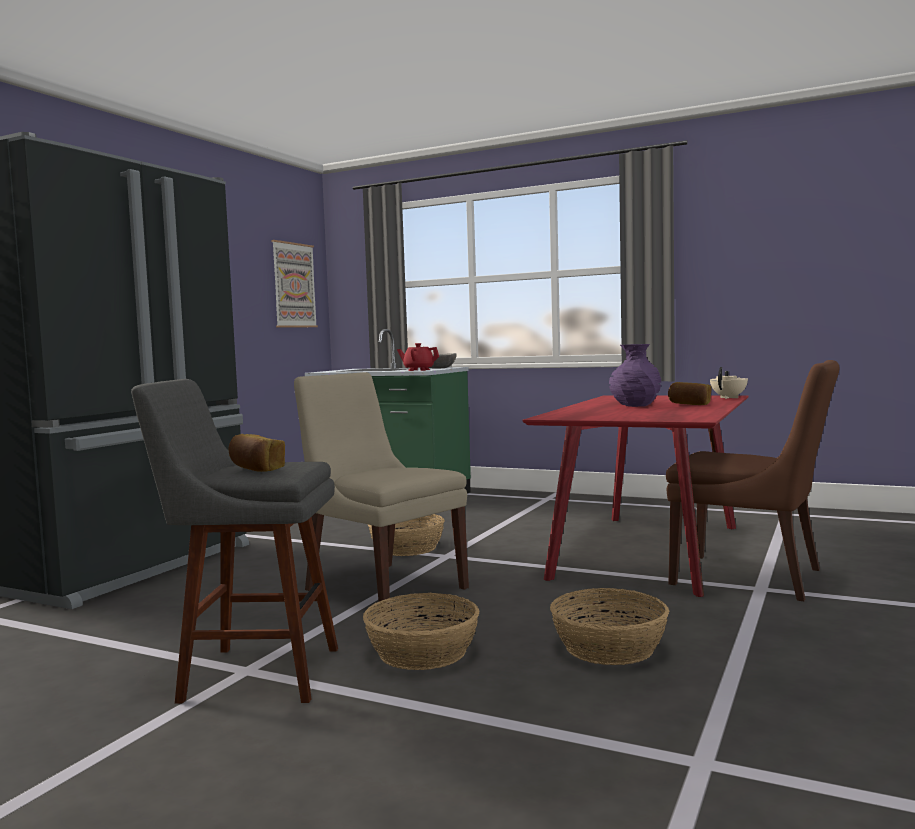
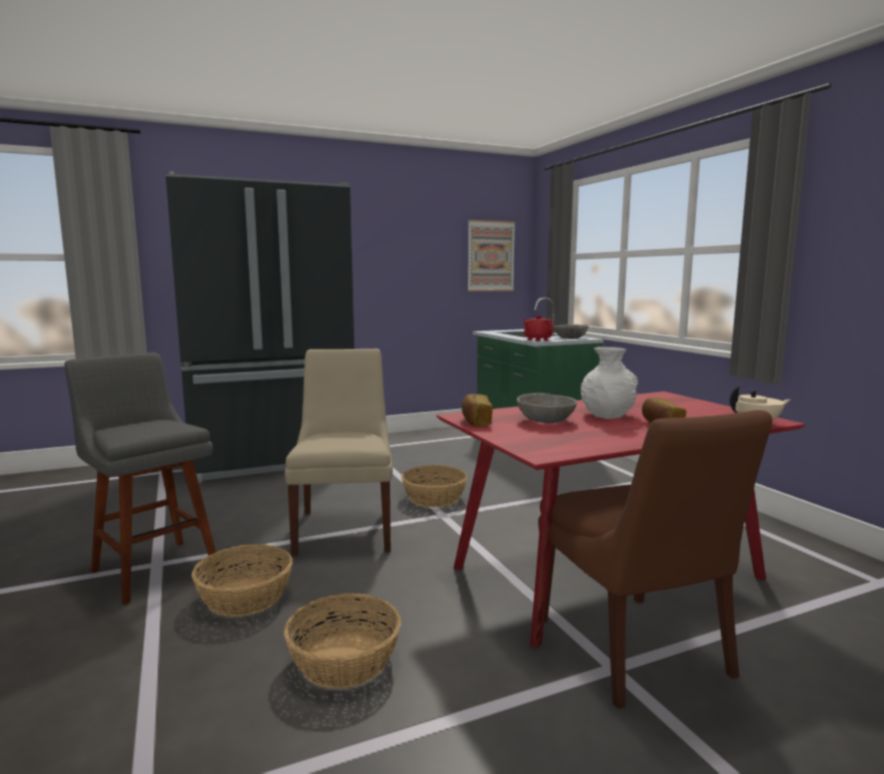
camera: 40 degrees right, 5 degrees up
bread [229,434,285,472] -> bread moved to [462,394,493,426]
purple vase [609,344,661,407] -> white vase [581,347,638,419]
none -> grey bowl [517,393,577,423]

